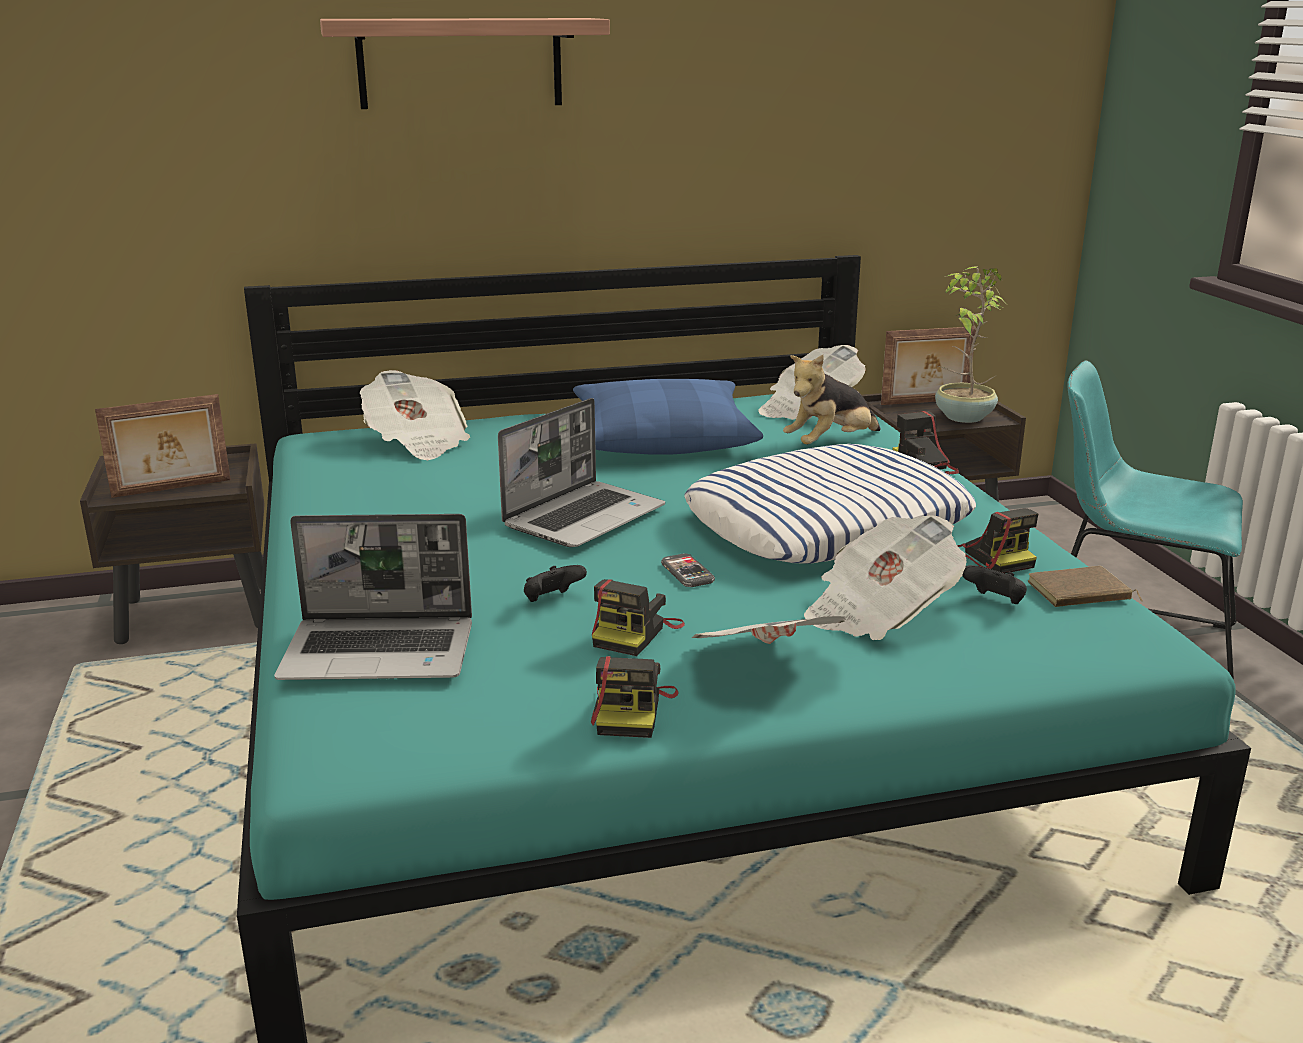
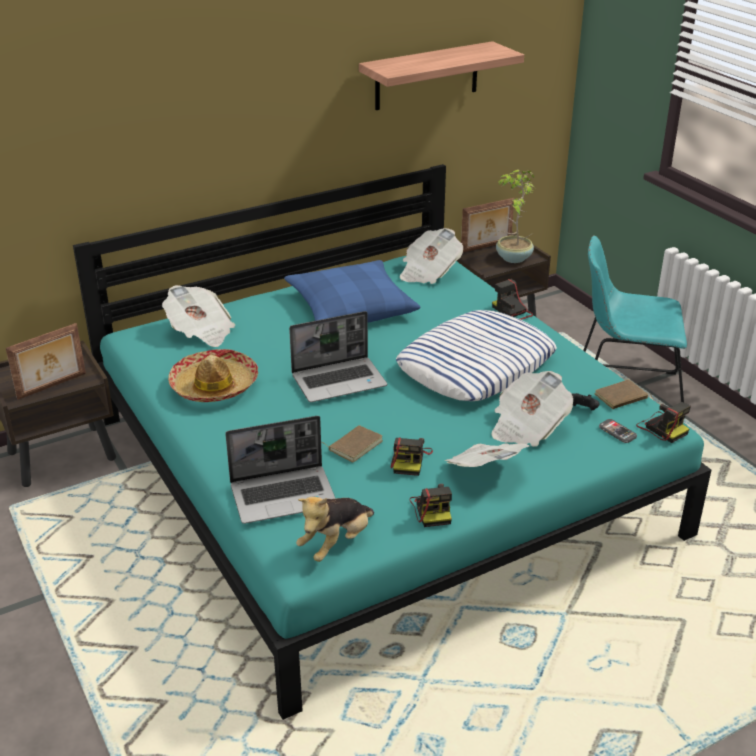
camera: 15 degrees left, 10 degrees up
shelf [320,18,610,109] -> shelf moved to [359,41,524,110]
laptop [498,398,665,547] -> laptop turned 45 degrees clockwise [289,311,387,402]
black game controller [524,565,587,602] -> brown book [321,425,383,463]
phone [661,553,715,587] -> phone moved to [599,419,637,443]
plush toy [783,355,881,444] -> plush toy moved to [296,497,374,562]
camera [957,508,1038,573] -> camera moved to [636,402,691,443]
none -> hat [168,349,258,402]

